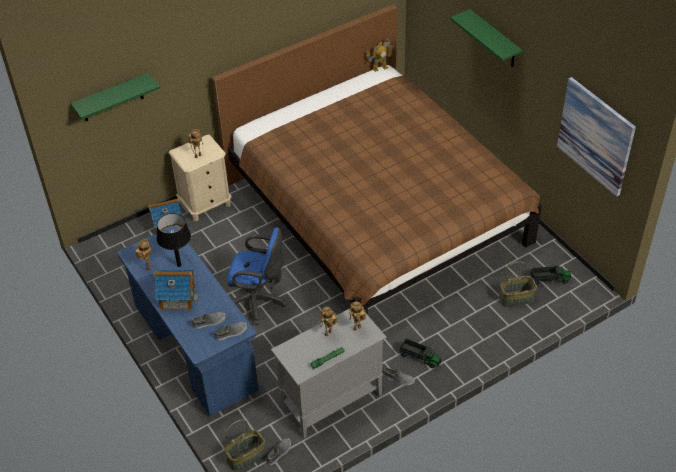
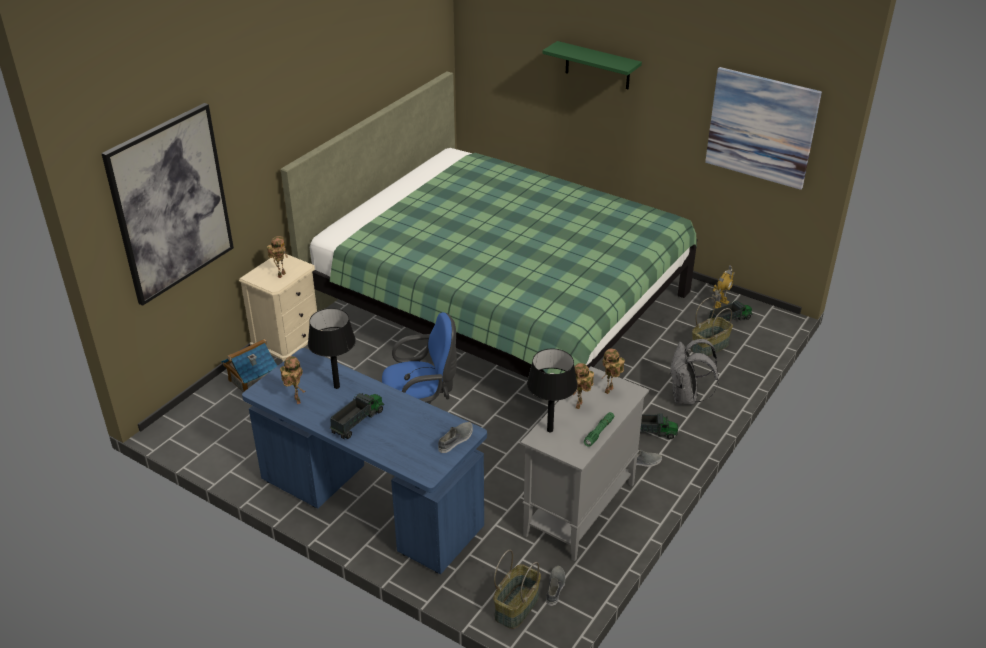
camera: 25 degrees left, 10 degrees down
green shelf [70,73,160,121] -> picture [101,103,234,306]
toy house [154,270,199,310] -> toy truck [330,393,384,440]
grey shoe [192,312,226,329] -> none
brown bed [212,4,542,315] -> green bed [281,71,697,401]
toy robot [366,38,394,72] -> toy robot moved to [712,265,735,309]
none -> black table lamp [527,349,578,432]
none -> grey backpack [670,339,719,405]

